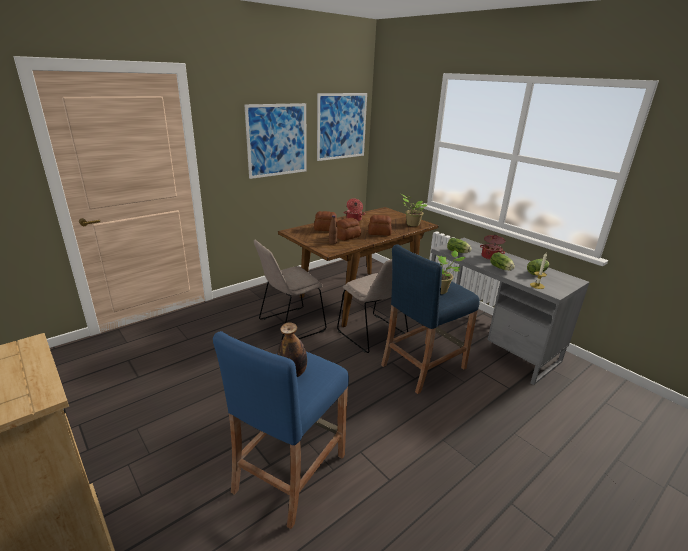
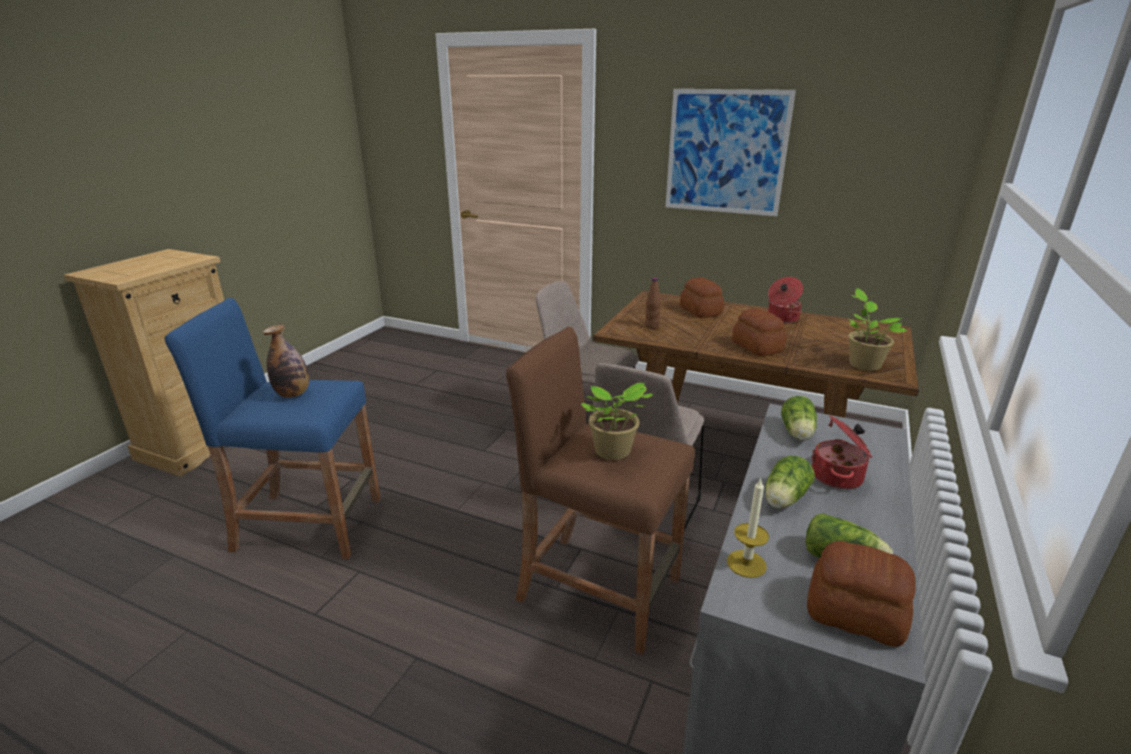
camera: 65 degrees right, 0 degrees up
picture [317,93,367,161] -> none
bread [337,218,361,241] -> bread moved to [807,541,915,647]
blue stool [381,244,480,394] -> brown stool [506,326,695,655]

